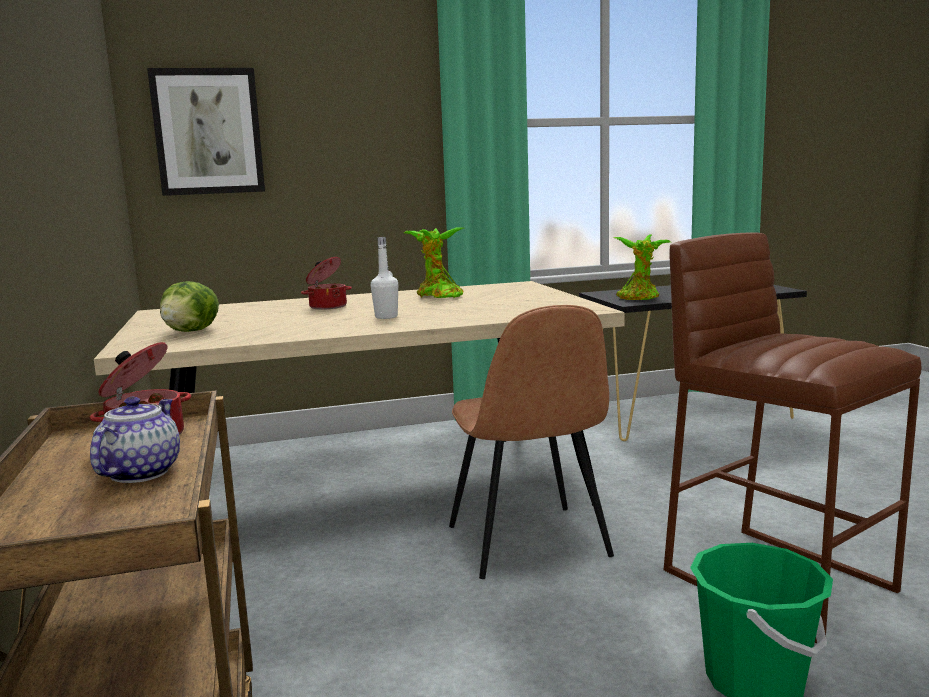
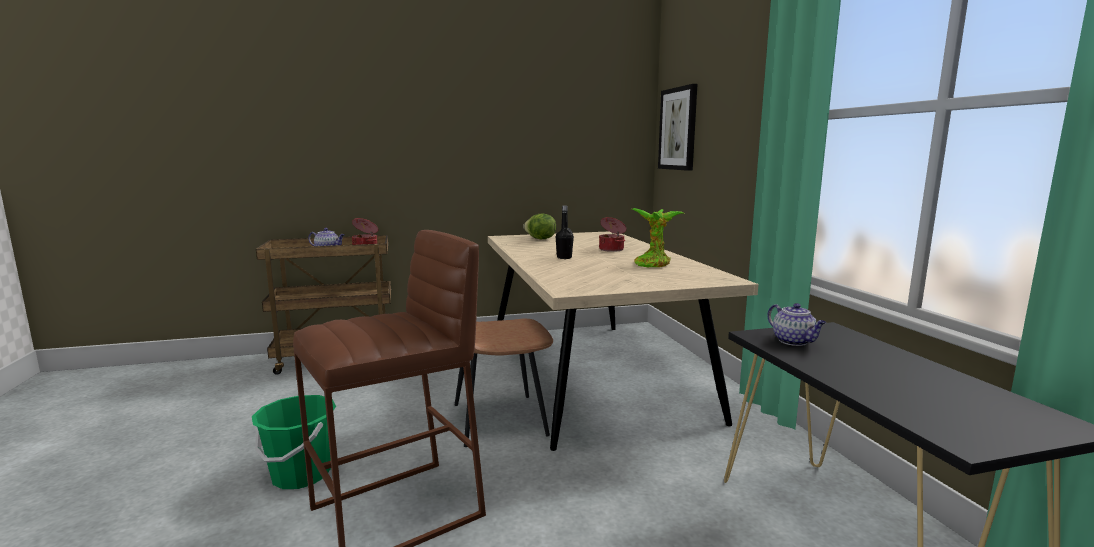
camera: 90 degrees right, 0 degrees up
white bottle [371,237,398,319] -> black bottle [556,206,574,259]
potted plant [614,234,671,300] -> teapot [767,303,826,346]

